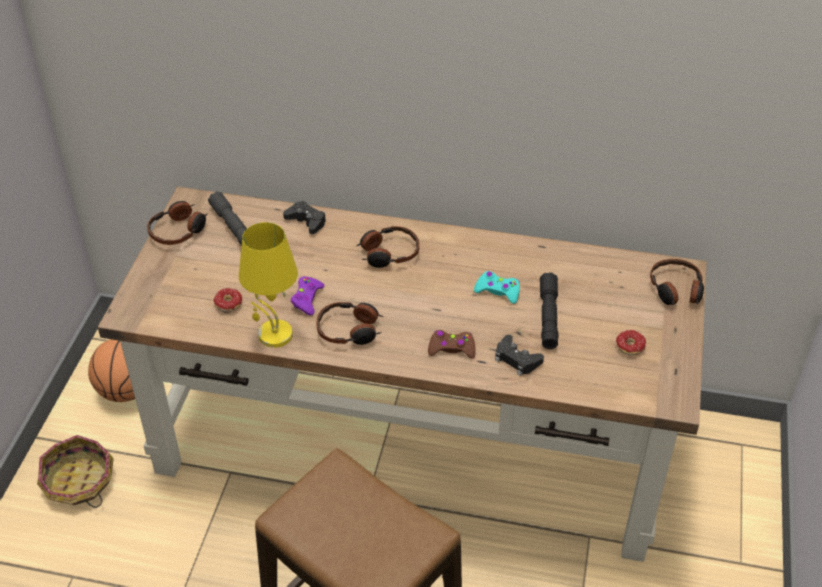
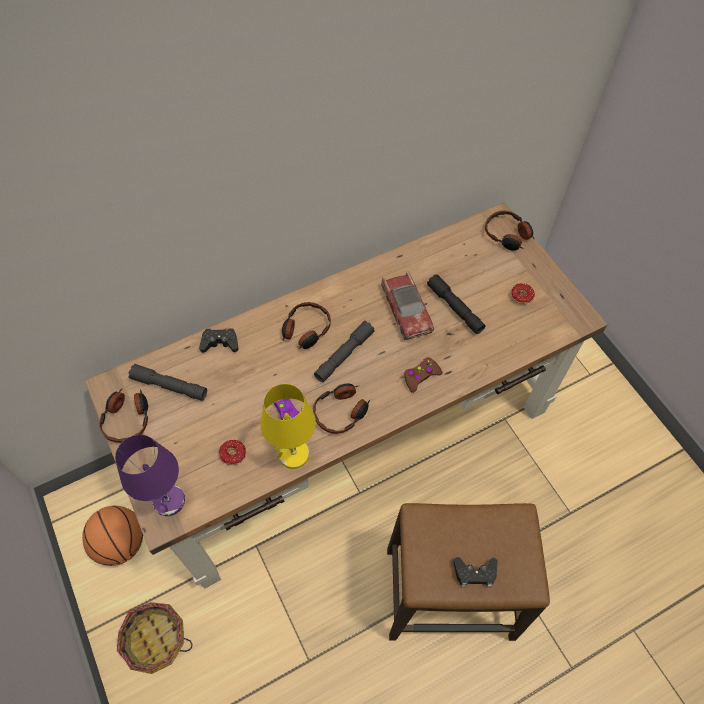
camera: 40 degrees left, 15 degrees up
turquoise game controller [474,271,520,304] -> toy car [381,270,434,340]
black game controller [495,335,544,376] -> black game controller moved to [453,557,498,588]
none -> purple table lamp [115,435,185,516]
none -> grey flashlight [314,321,375,382]

